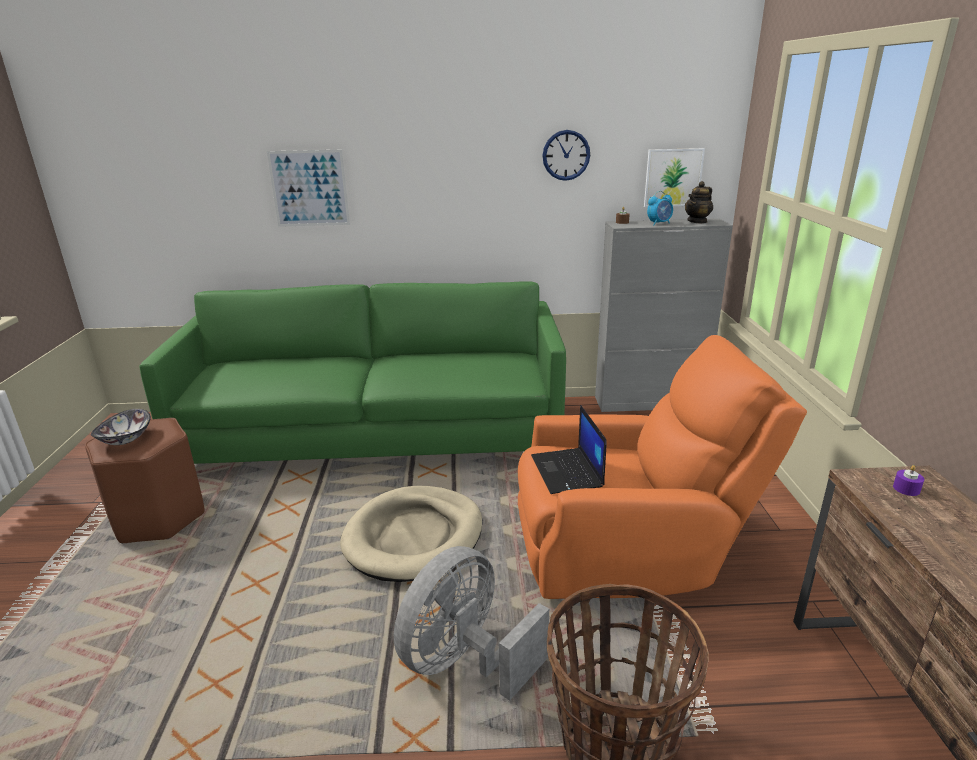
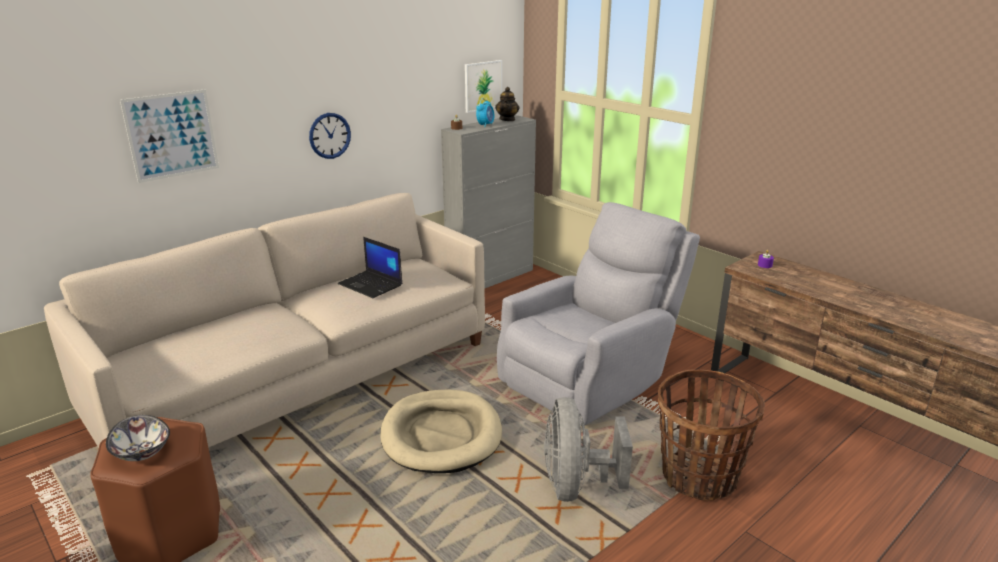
camera: 40 degrees left, 0 degrees up
green sofa [139,281,566,464] -> beige sofa [44,193,485,448]
orange armchair [518,335,807,599] -> grey armchair [497,202,700,425]
laptop [531,405,607,494] -> laptop moved to [338,237,402,298]
wall clock [542,130,590,181] -> wall clock moved to [309,113,351,159]

